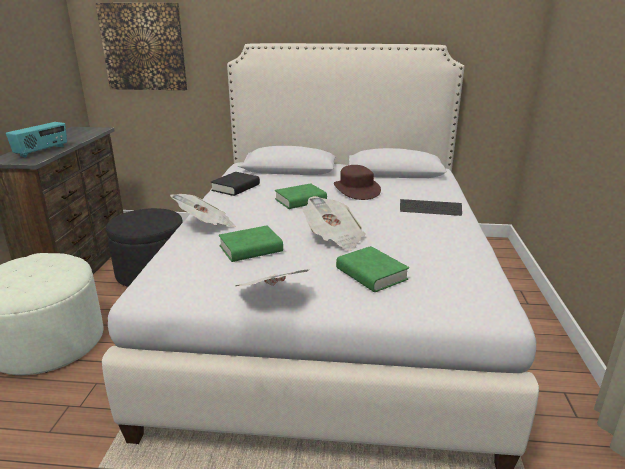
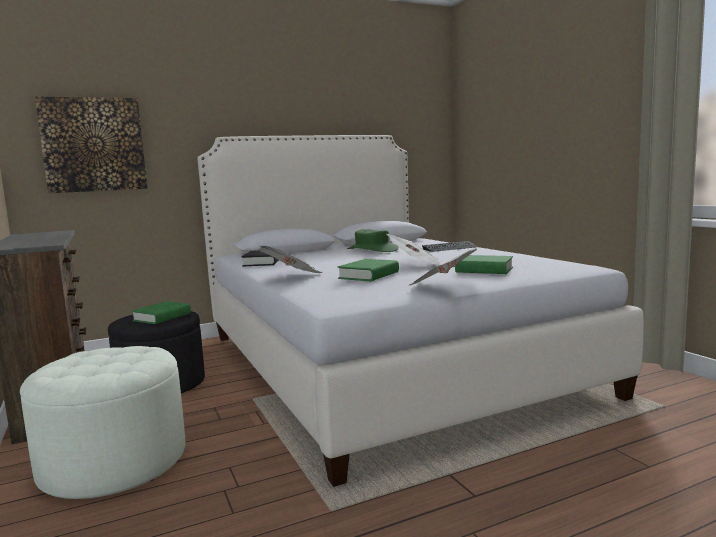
camera: 30 degrees left, 15 degrees down
radio [6,122,67,158] -> none
green book [275,183,327,209] -> green book moved to [132,301,191,324]
brown hat [334,165,381,200] -> green hat [347,229,399,252]

